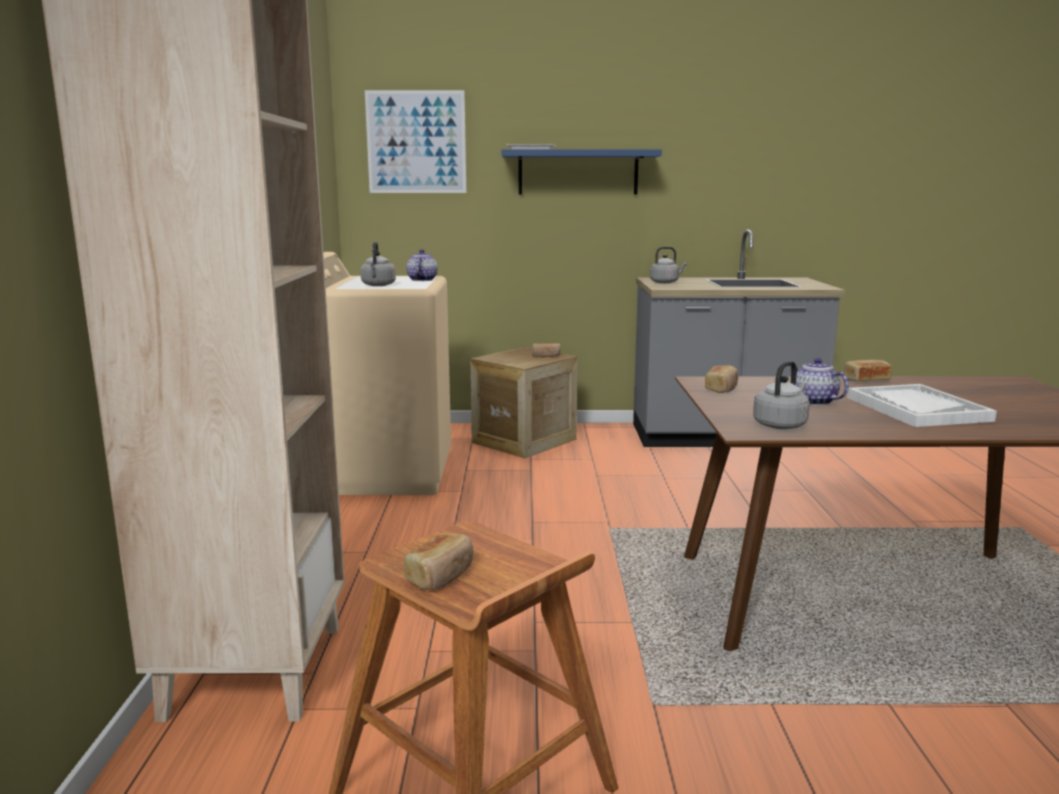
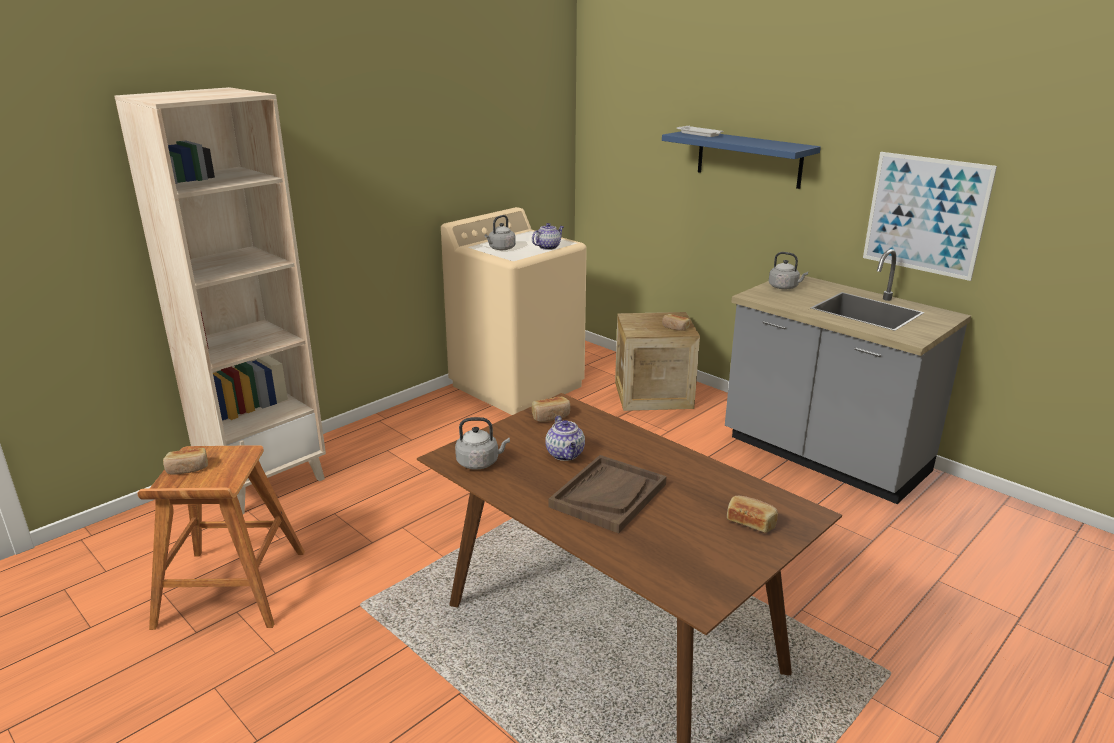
camera: 45 degrees right, 10 degrees up
picture [365,90,466,193] -> picture moved to [863,152,997,281]
teapot [789,358,849,405] -> teapot turned 150 degrees clockwise [545,416,585,461]
bread [844,360,892,381] -> bread moved to [727,496,778,533]
white tray [847,384,997,427] -> brown tray [548,455,667,533]

